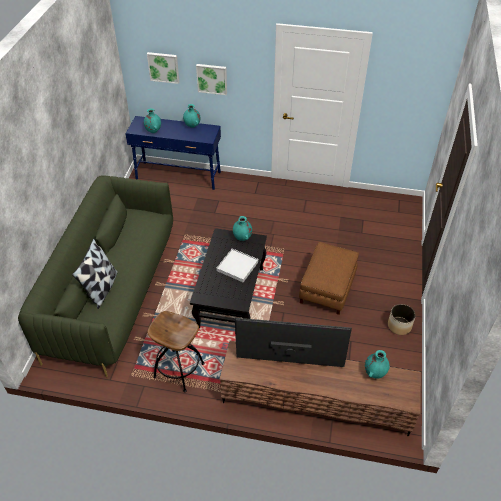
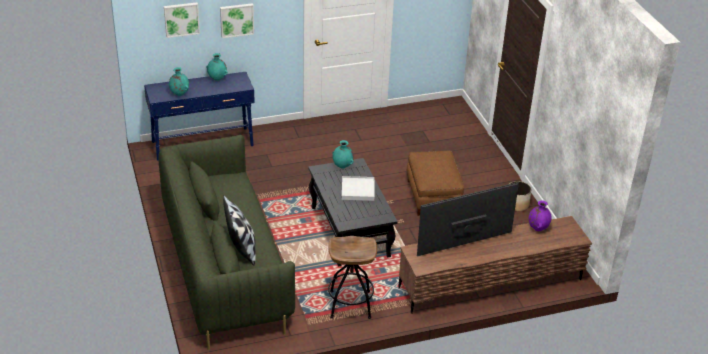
camera: 30 degrees left, 10 degrees down
turquoise vase [365,350,390,379] -> purple vase [529,201,552,231]

